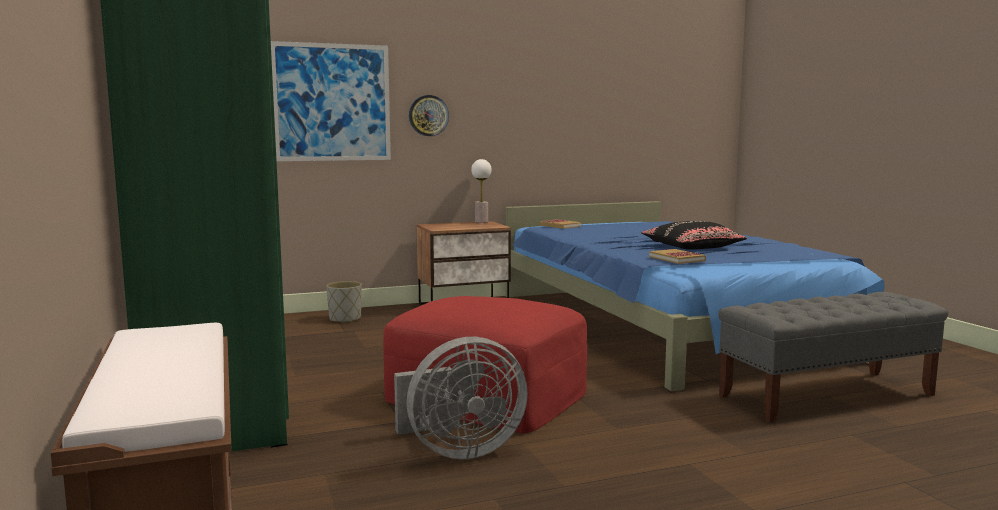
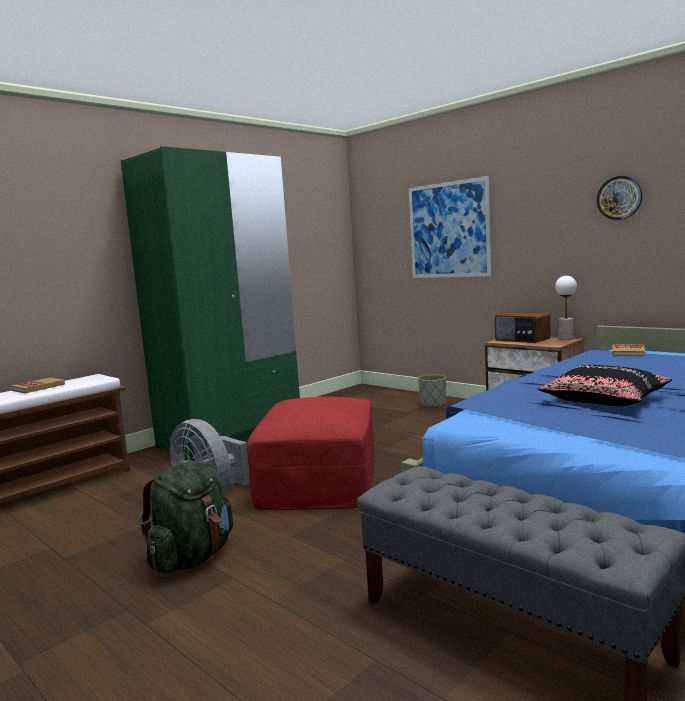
camera: 65 degrees right, 0 degrees up
wall clock [409,95,449,136] -> wall clock moved to [597,176,642,220]
book [649,249,706,264] -> book moved to [11,377,65,393]
none -> green backpack [140,462,233,573]
none -> radio [495,312,550,343]

